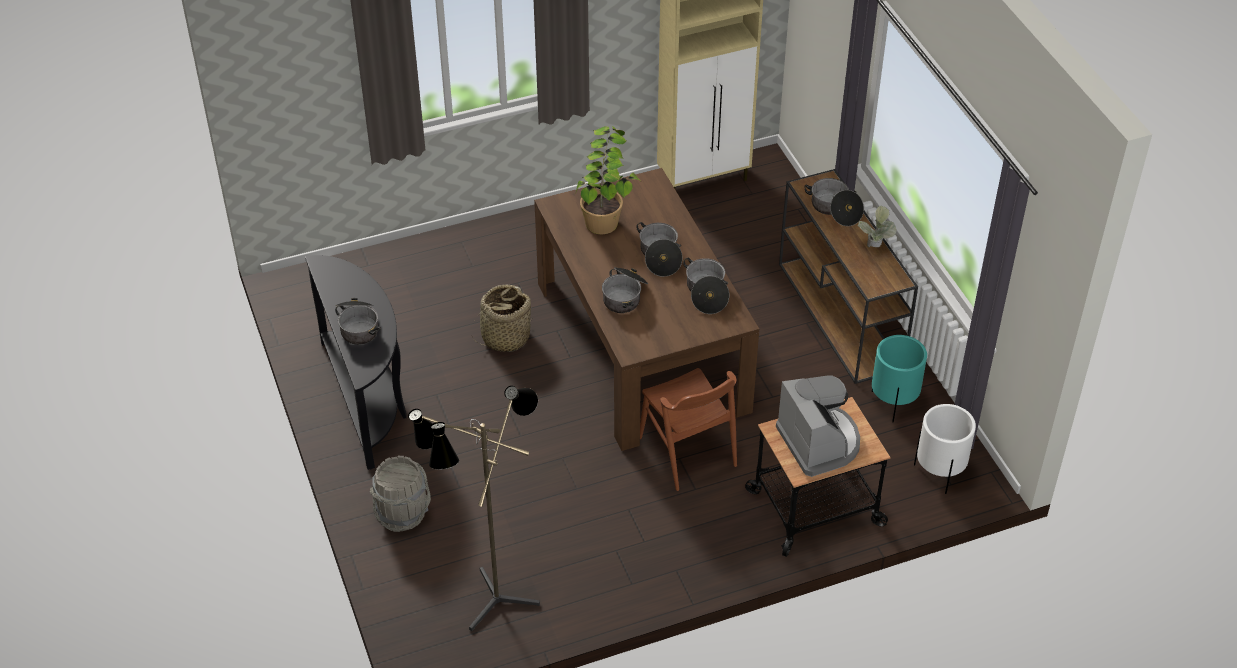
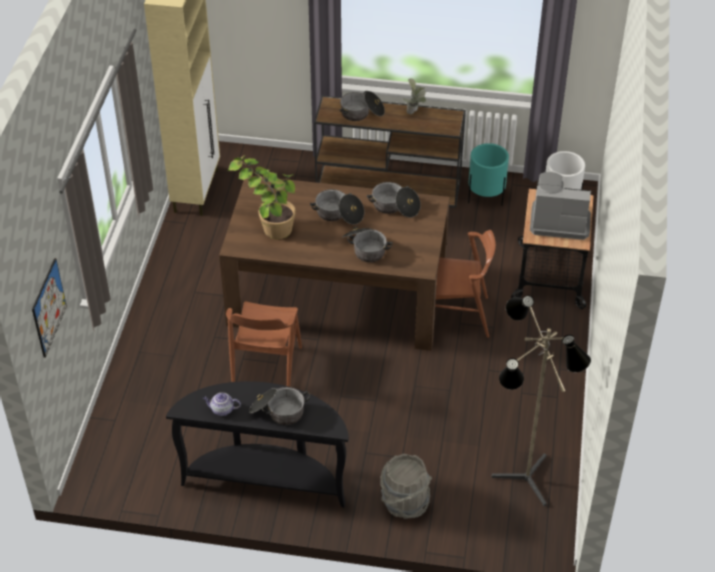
camera: 60 degrees left, 0 degrees up
basket [477,284,533,352] -> brown chair [226,301,302,387]
none -> picture [32,258,67,358]
none -> teapot [203,392,241,416]

